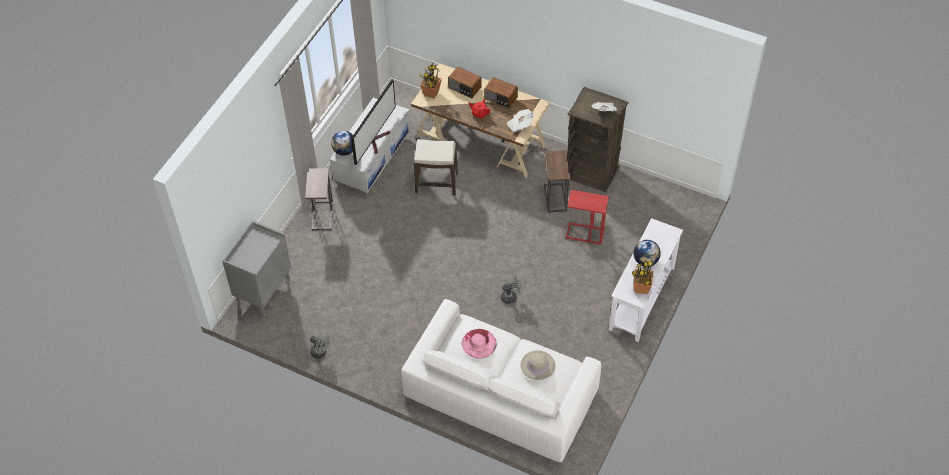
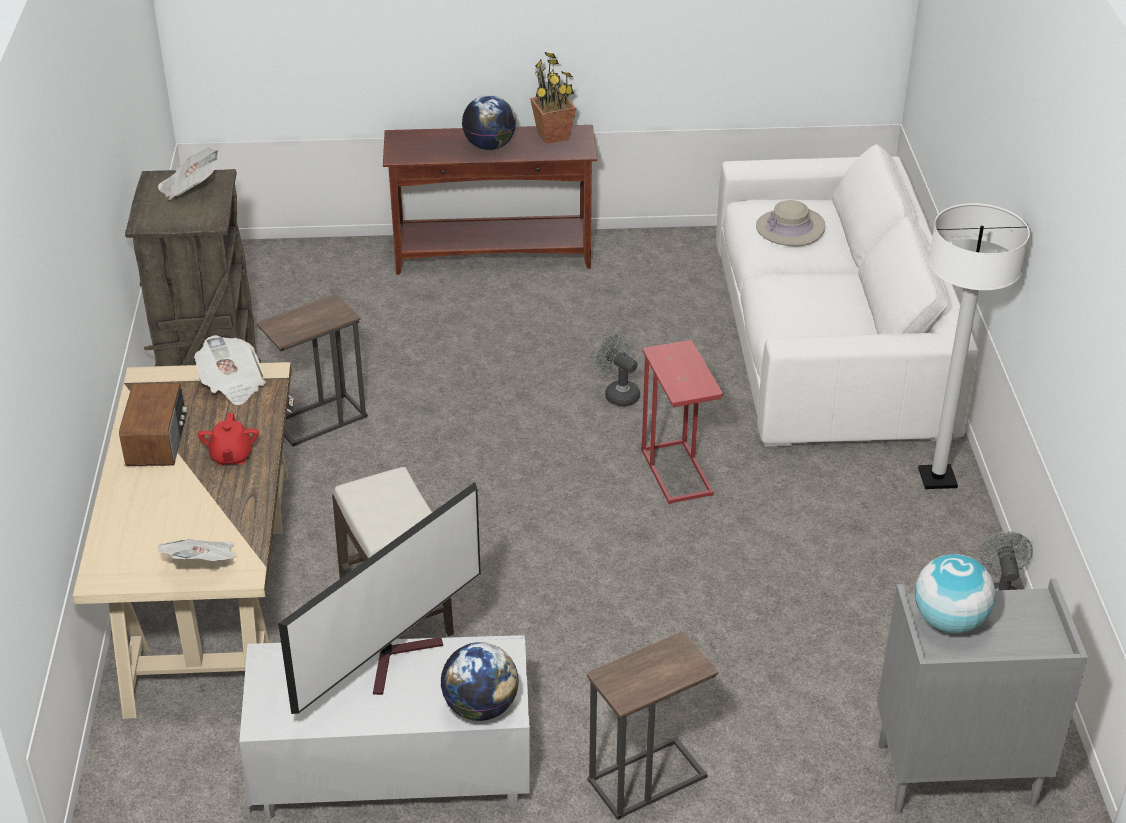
camera: 120 degrees left, 15 degrees down
television [351,79,396,165] -> television turned 135 degrees clockwise [278,482,481,714]
potted plant [420,62,442,99] -> newspaper [158,539,236,561]
radio [448,67,481,98] -> none
pink hat [462,329,497,358] -> none
red side table [566,190,609,245] -> red side table moved to [641,340,723,504]
white console table [609,218,683,342] -> brown console table [383,125,597,275]
none -> globe [915,554,996,634]
none -> white floor lamp [918,203,1030,489]

